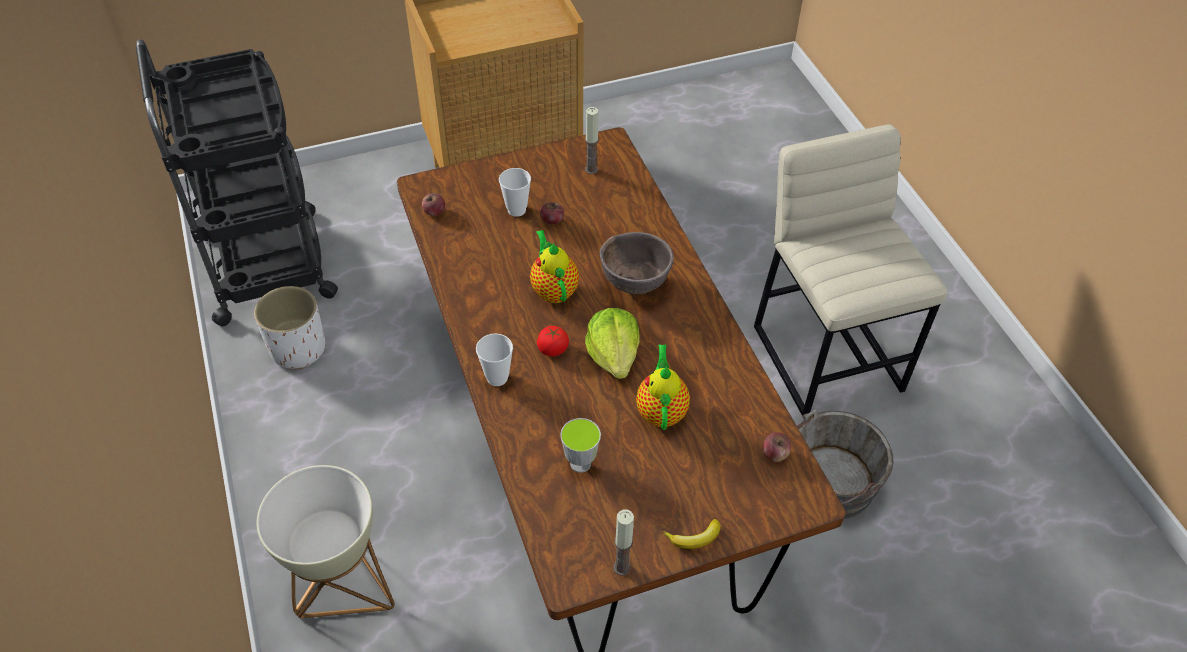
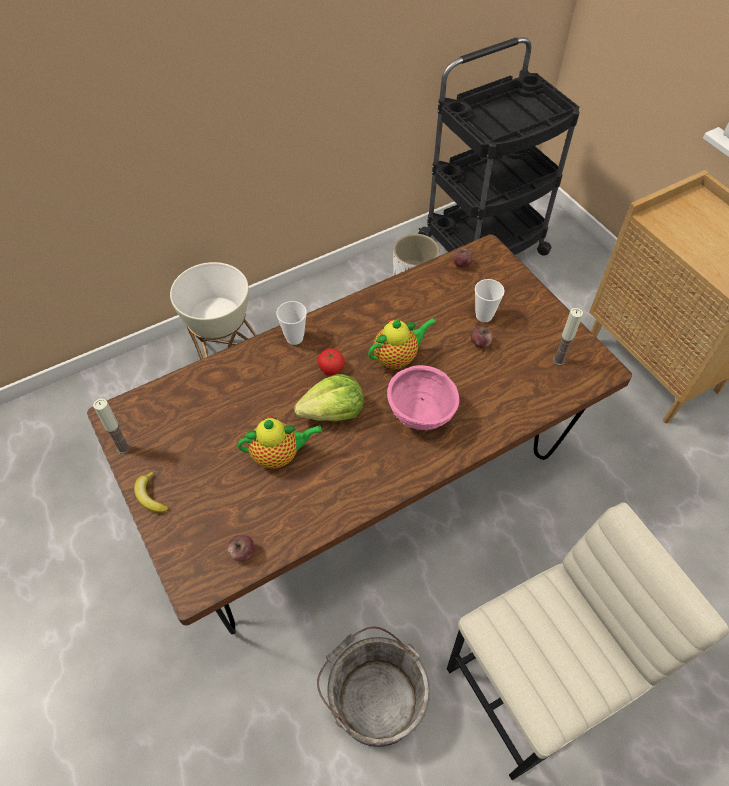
camera: 80 degrees right, 5 degrees up
cup [560,418,601,473] -> none
brown bowl [600,232,674,294] -> pink bowl [387,365,459,430]

